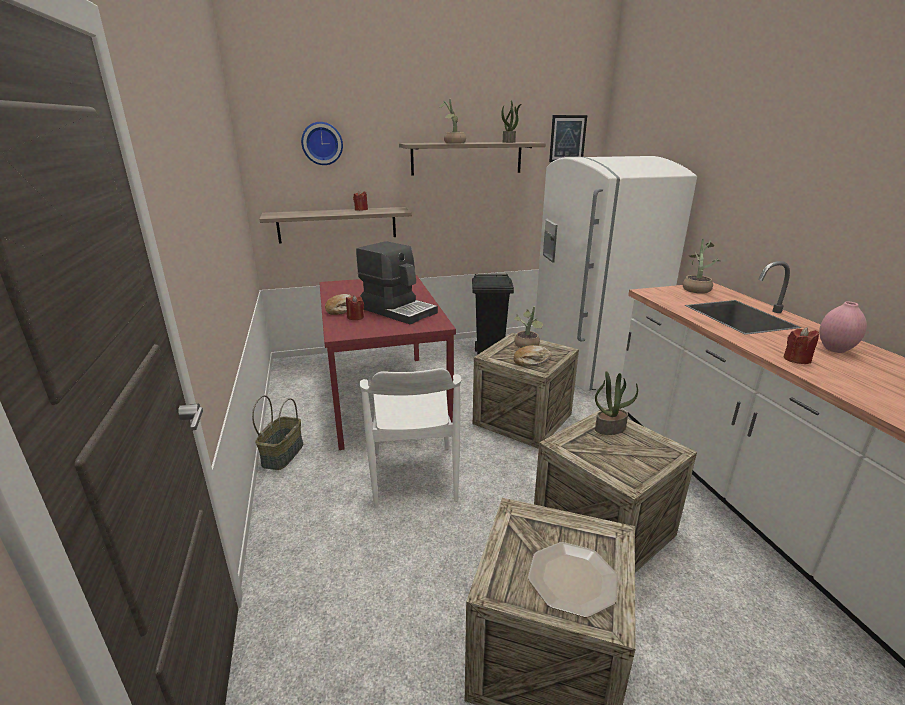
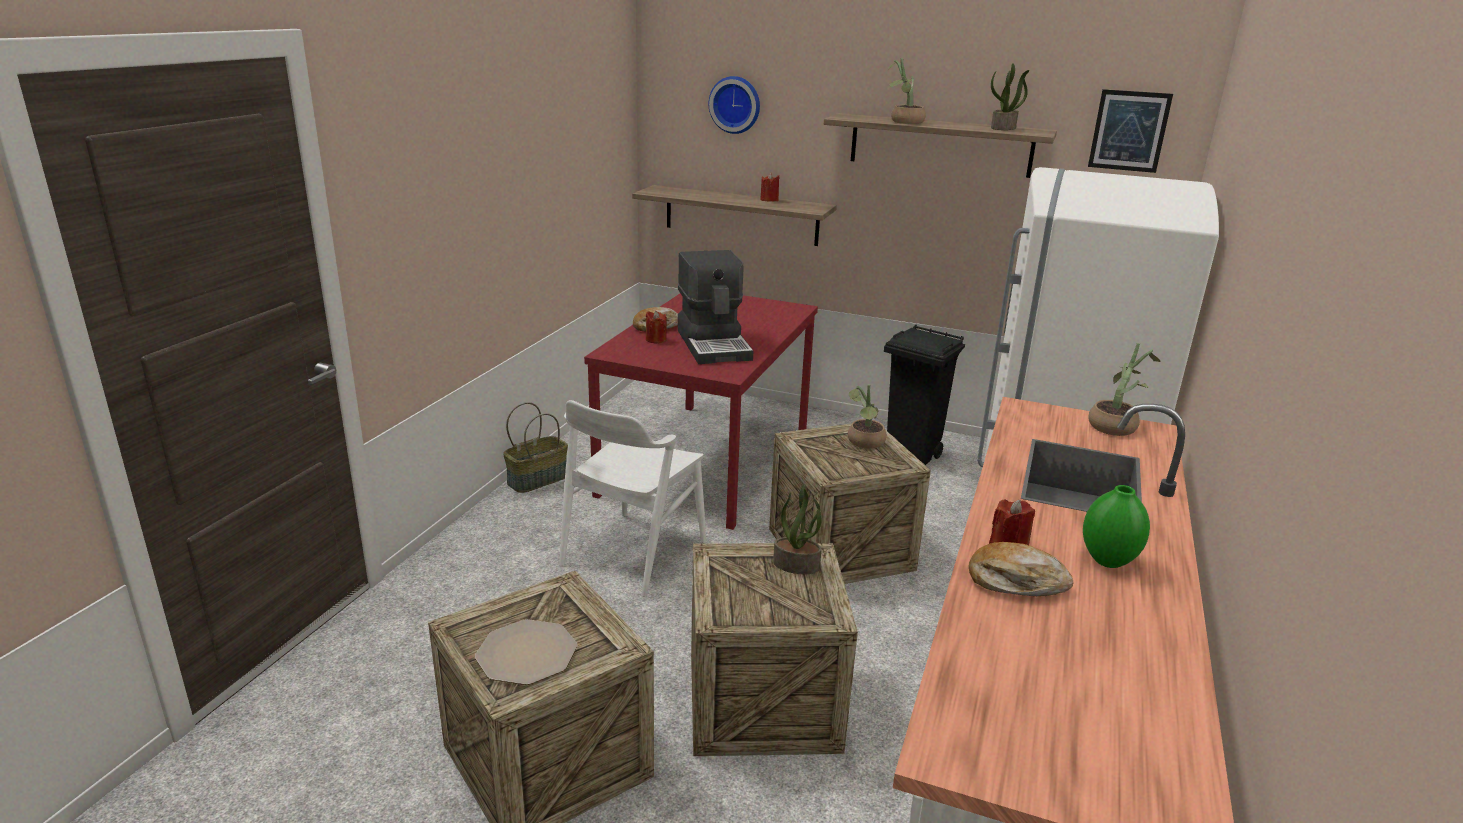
camera: 35 degrees right, 0 degrees up
bread [513,345,552,366] -> bread moved to [969,542,1074,596]
pink vase [819,302,867,353] -> green vase [1083,485,1150,568]

